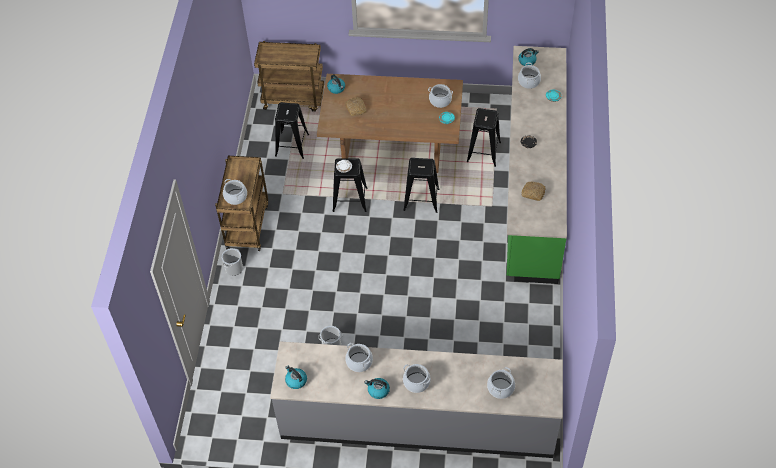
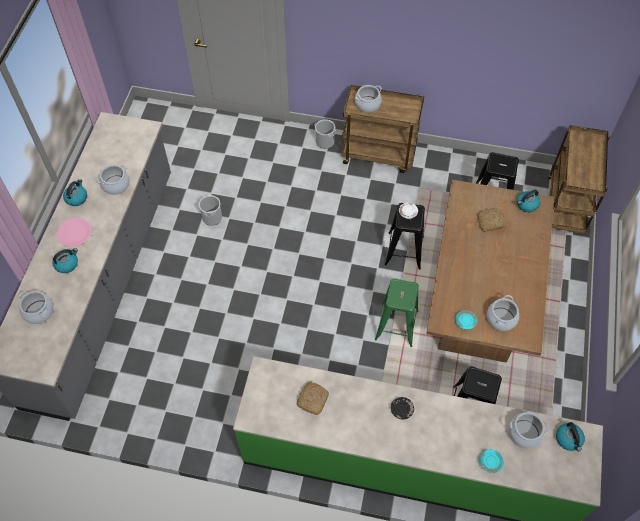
camera: 95 degrees right, 5 degrees up
kettle [285,366,307,389] -> kettle moved to [52,248,78,273]
black stool [403,158,439,213] -> green stool [375,278,419,347]
cooking pot [403,364,431,393] -> pink plate [57,218,92,247]

